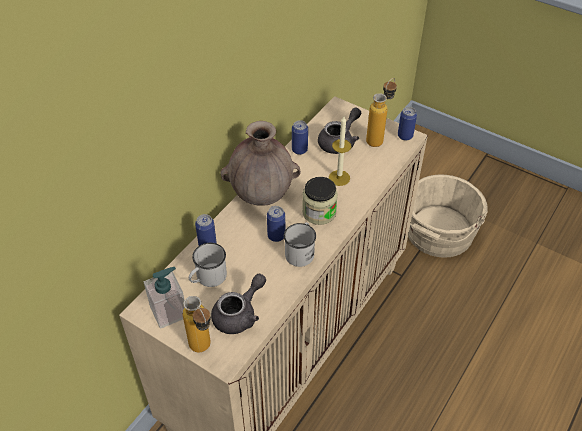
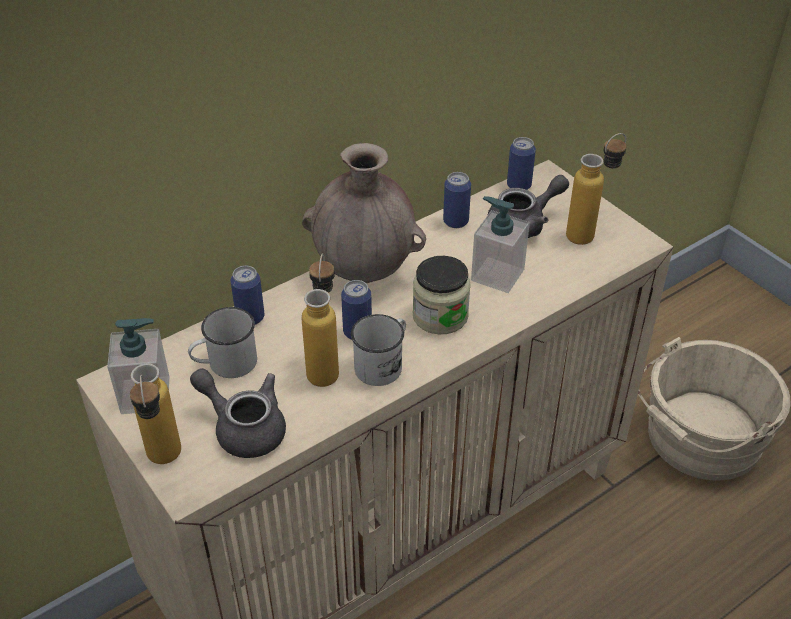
camera: 20 degrees right, 5 degrees down
grey teapot [211,274,266,334] -> grey teapot turned 120 degrees counterclockwise [190,368,286,458]
candle [329,117,352,186] -> soap dispenser [471,196,530,293]
can [398,107,417,141] -> can moved to [507,137,536,190]
none -> bottle [301,253,339,387]

